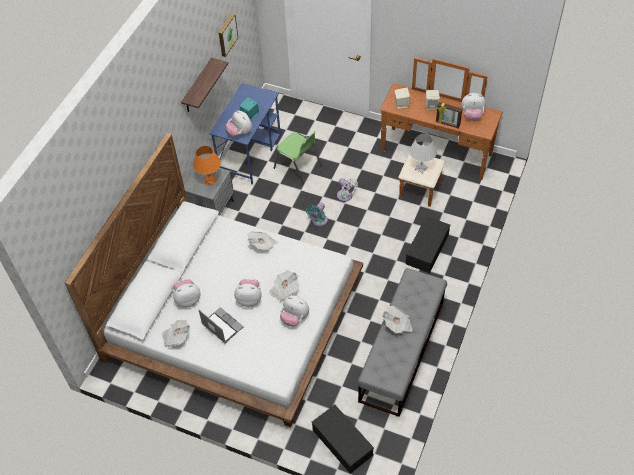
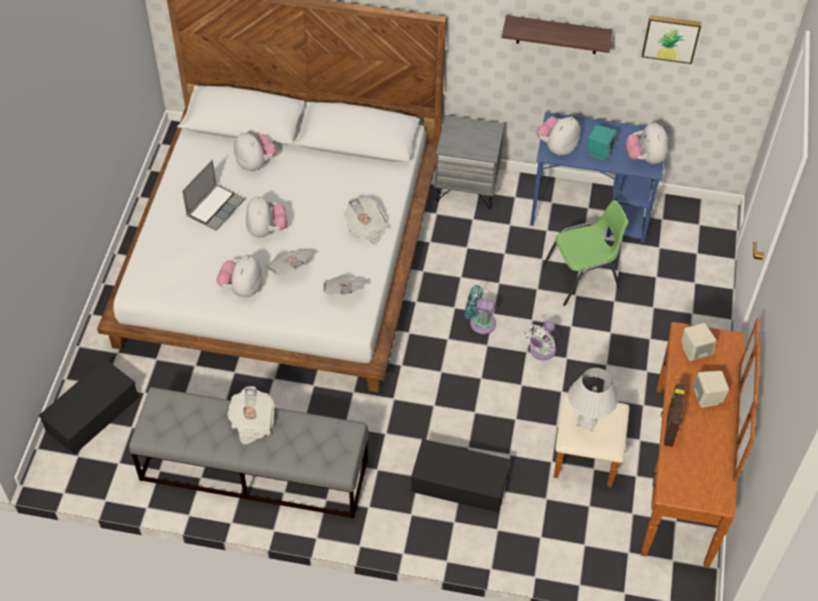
camera: 75 degrees right, 0 degrees up
newspaper [162,320,190,347] -> newspaper moved to [323,272,366,296]
orange table lamp [193,146,221,186] -> none
green chair [273,131,322,184] -> green chair turned 135 degrees counterclockwise [543,200,629,306]
plush toy [462,93,486,121] -> plush toy moved to [626,122,668,164]

